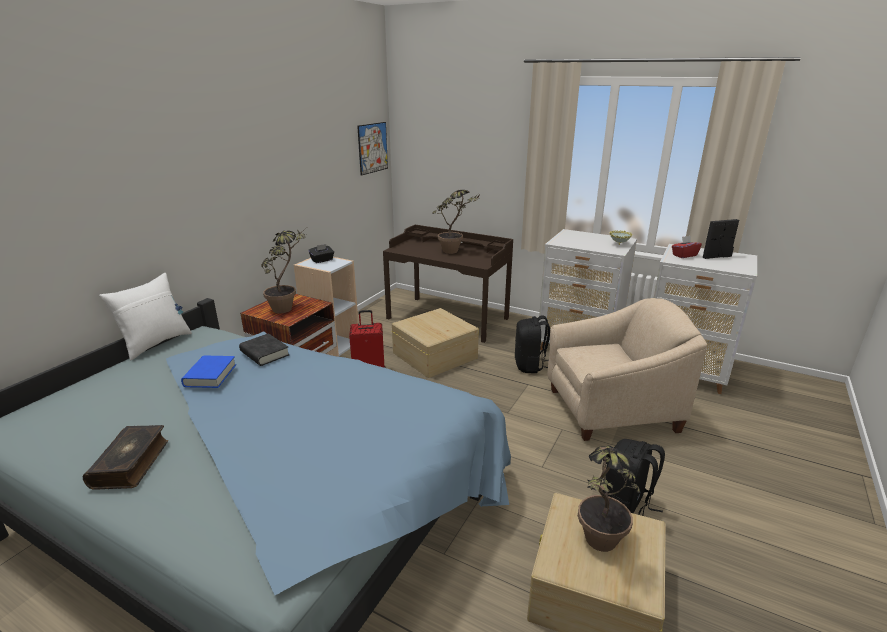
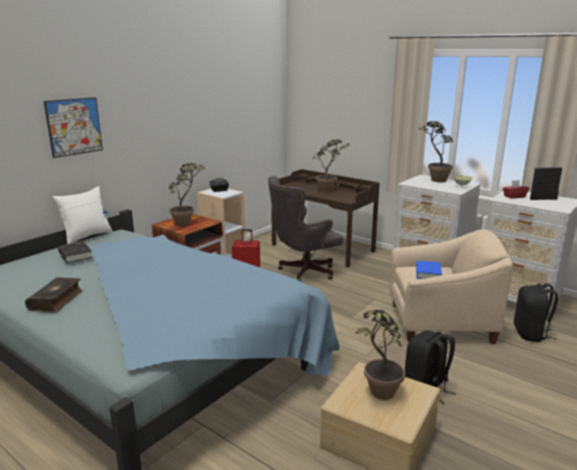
camera: 10 degrees right, 5 degrees down
blue book [181,355,236,388] -> blue book moved to [416,261,442,279]
black book [239,333,290,366] -> black book moved to [58,241,93,263]
picture [357,122,388,176] -> picture moved to [44,97,103,158]
beige storage box [392,308,479,378] -> grey office chair [268,176,343,282]
black backpack [515,316,550,373] -> black backpack moved to [514,283,558,342]
none -> potted plant [417,121,453,182]

